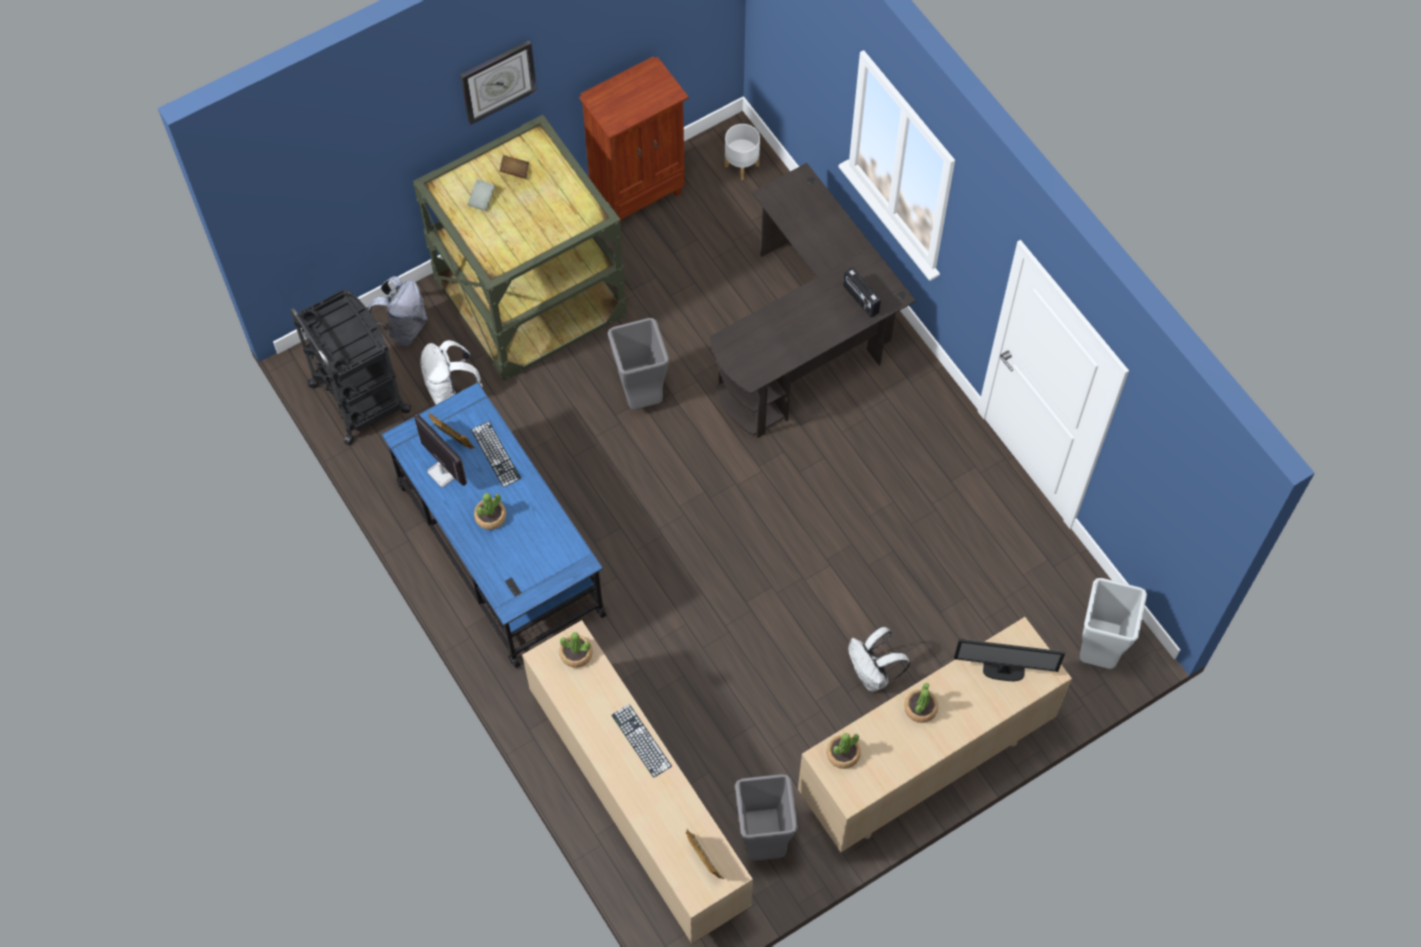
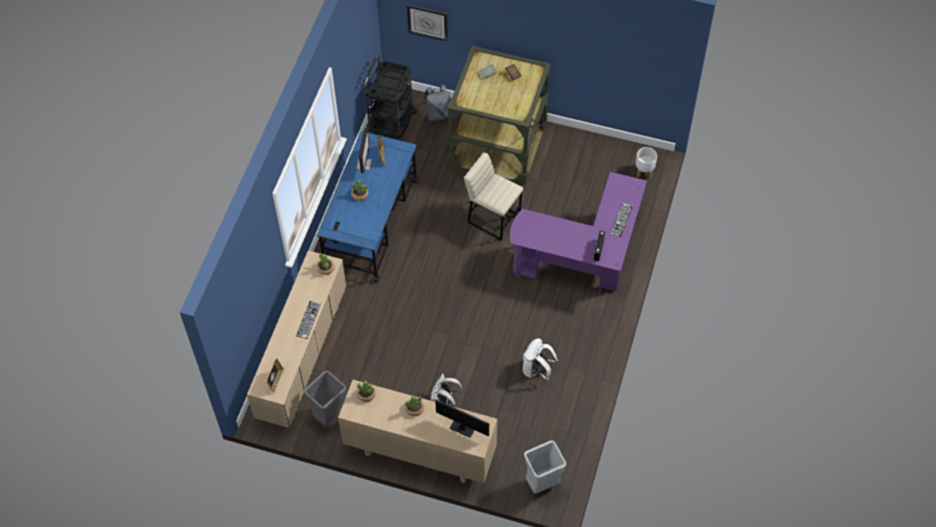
camera: 50 degrees right, 5 degrees down
white backpack [420,340,483,405] -> white backpack moved to [523,338,558,380]
wall clock [460,40,537,125] -> wall clock moved to [407,4,448,42]
keyboard [471,421,521,487] -> keyboard moved to [610,203,633,237]
brown cabinet [579,56,689,222] -> none
grey trash can [608,318,669,410] -> beige chair [464,152,523,241]
black desk [710,163,916,438] -> purple desk [510,172,647,296]
monitor [954,639,1065,681] -> monitor turned 150 degrees clockwise [435,399,489,438]

